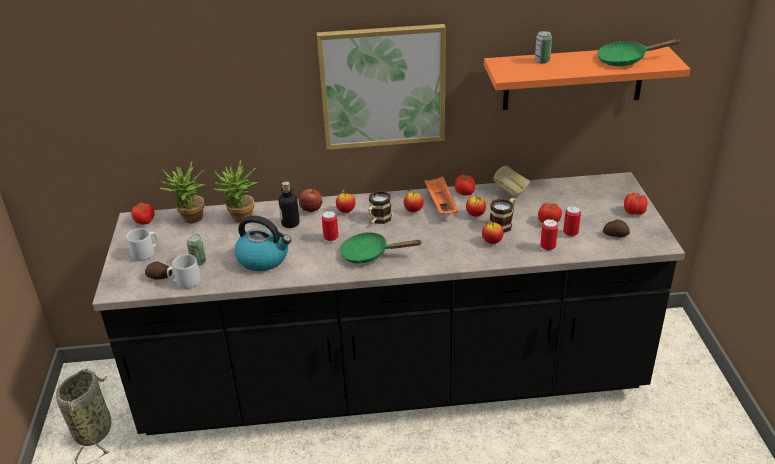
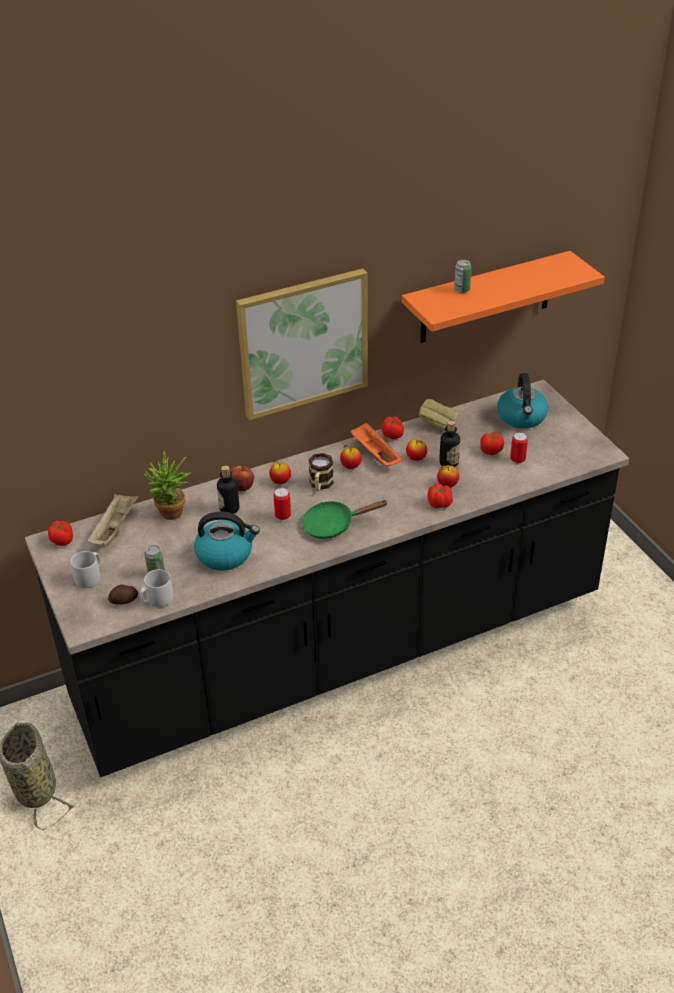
camera: 20 degrees left, 5 degrees up
potted plant [160,162,205,223] -> beige tray [87,494,139,546]
mug [490,198,515,233] -> bottle [439,420,460,467]
can [540,219,558,252] -> none
green frying pan [597,39,681,66] -> none
potato [603,219,630,238] -> none
tomato [624,193,648,215] -> tomato moved to [427,484,453,508]
none -> kettle [497,373,548,429]

